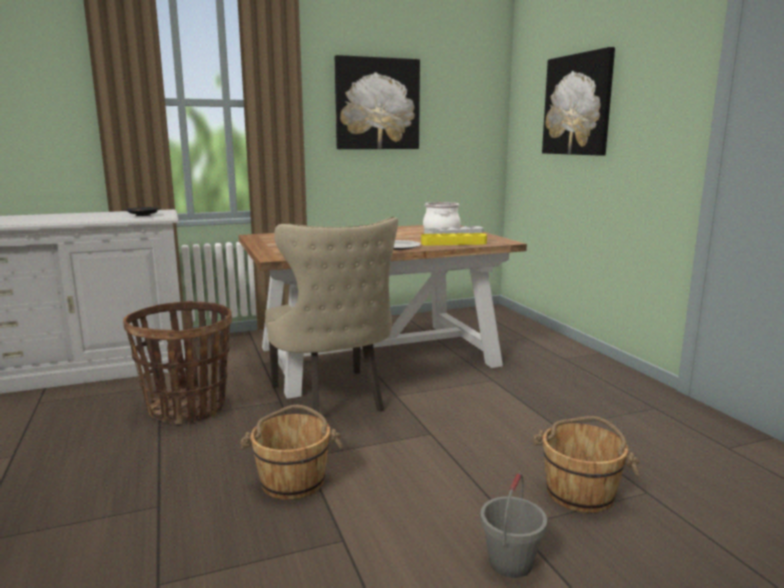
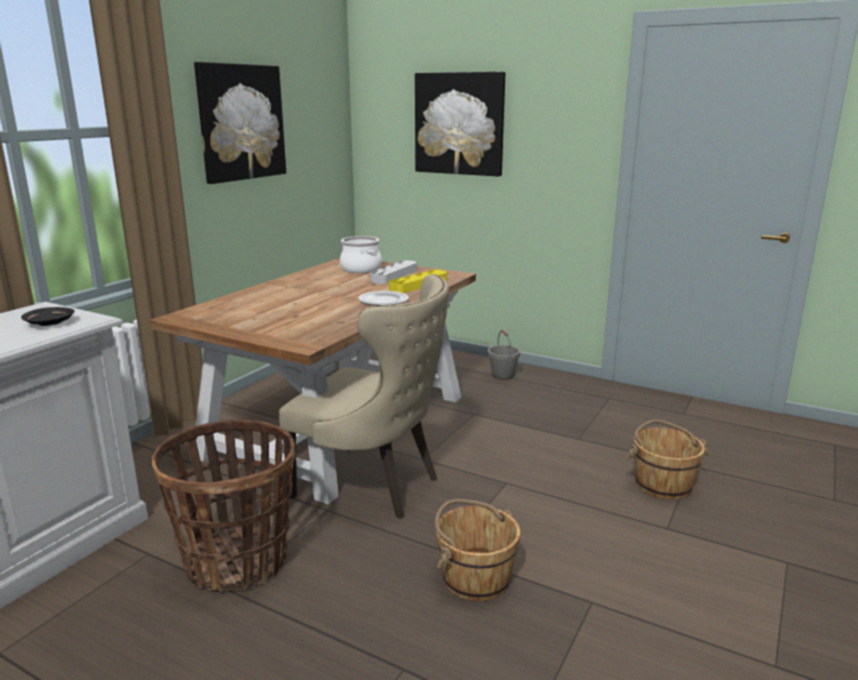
camera: 40 degrees left, 5 degrees up
grey bucket [480,473,547,578] -> grey bucket moved to [488,330,520,380]

